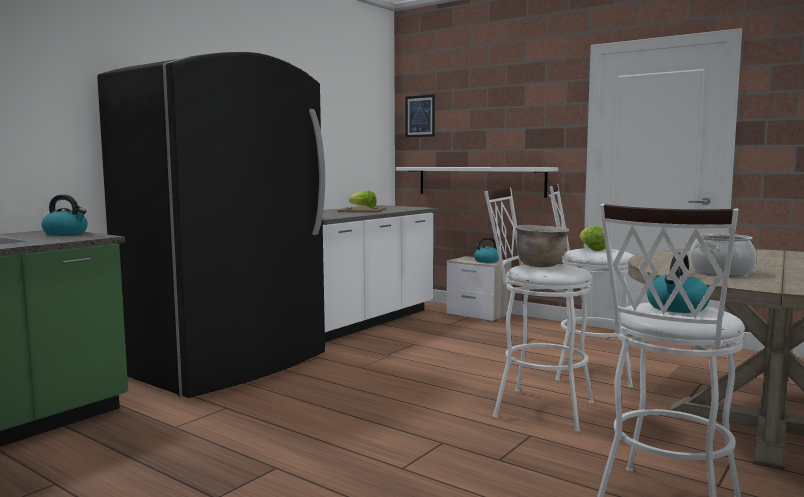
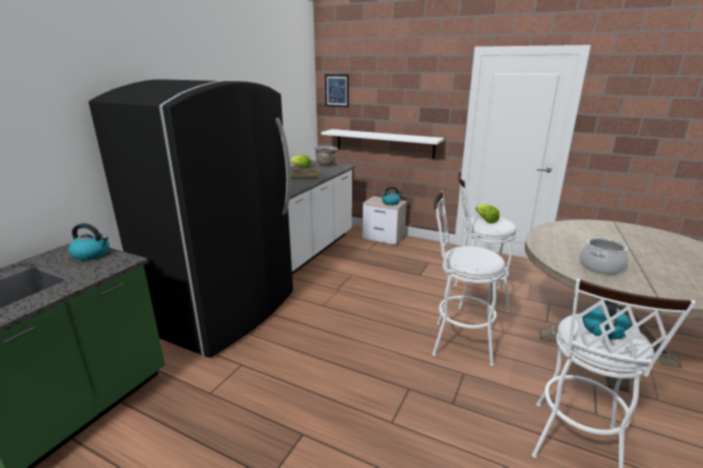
camera: 10 degrees left, 15 degrees up
brown cooking pot [516,225,569,267] -> brown cooking pot moved to [315,146,338,166]

